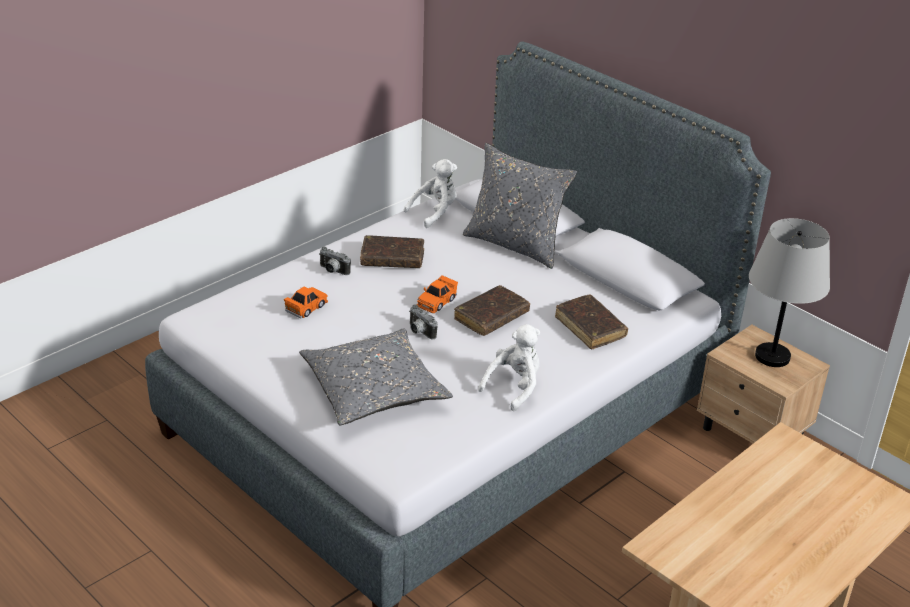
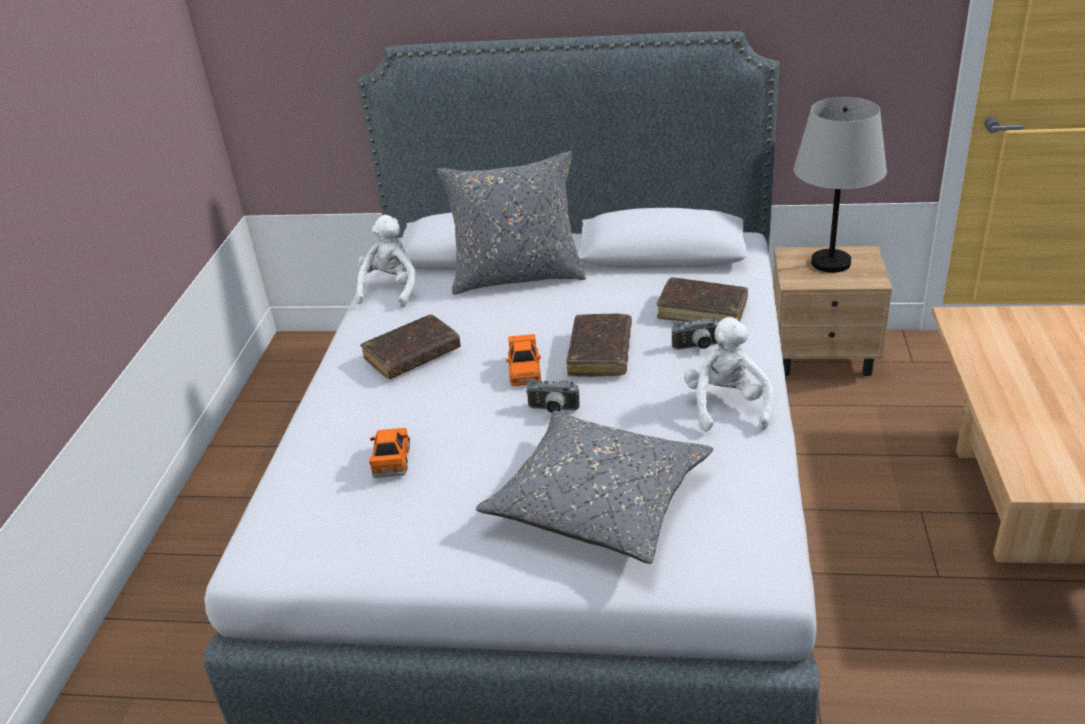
camera: 35 degrees left, 0 degrees up
camera [319,247,351,275] -> camera moved to [672,317,720,350]

